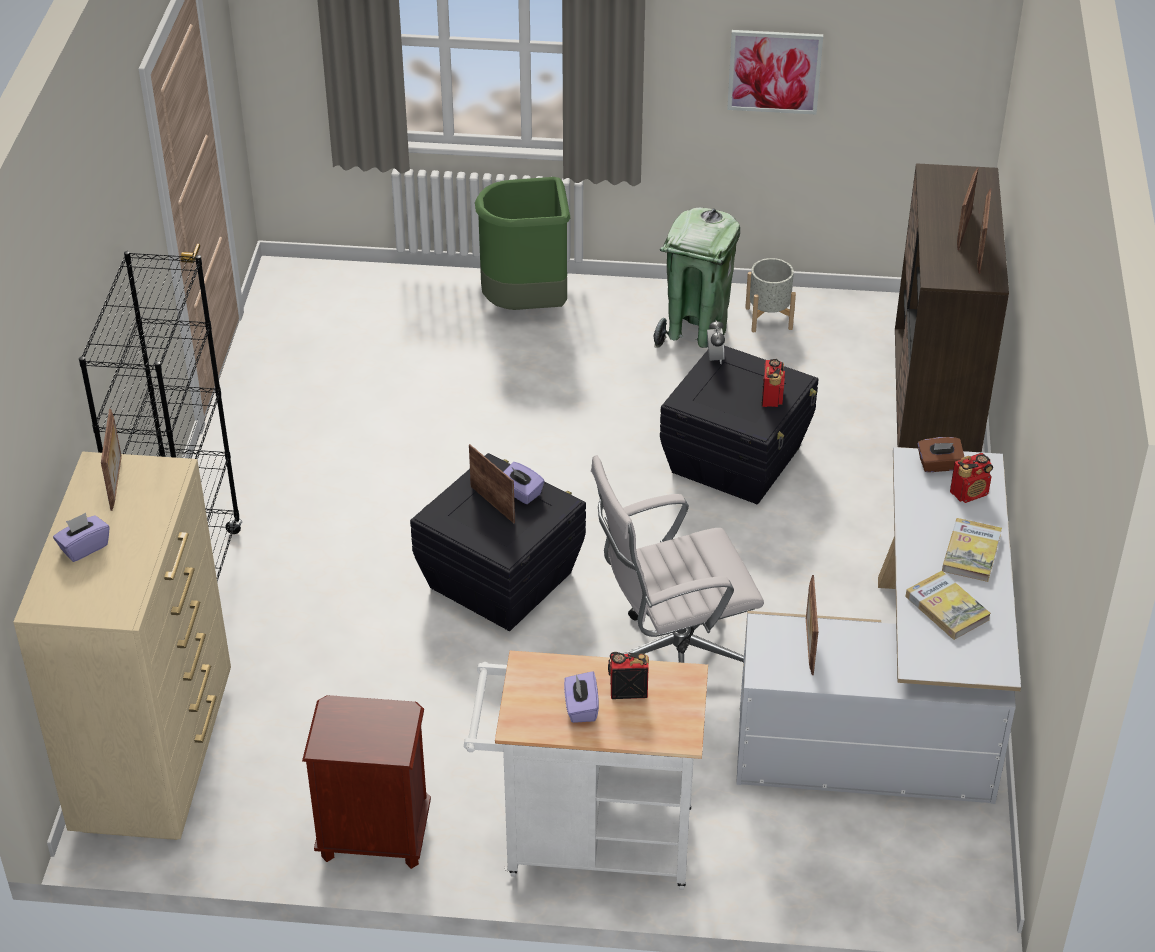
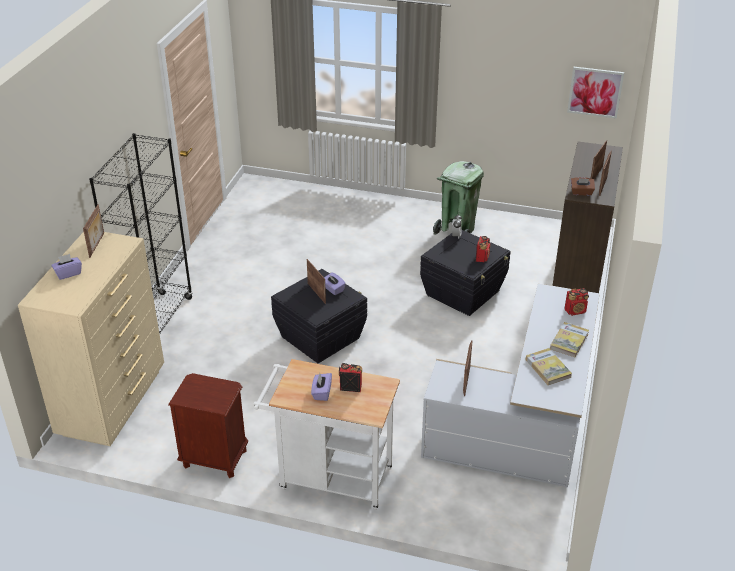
camera: 10 degrees right, 5 degrees down
green trash can [475,177,570,310] -> none
white office chair [591,455,764,664] -> none
picture [727,30,823,114] -> picture moved to [567,67,624,119]
grey planter [745,258,796,332] -> none
brown tissue box [918,437,964,472] -> brown tissue box moved to [571,177,595,196]

